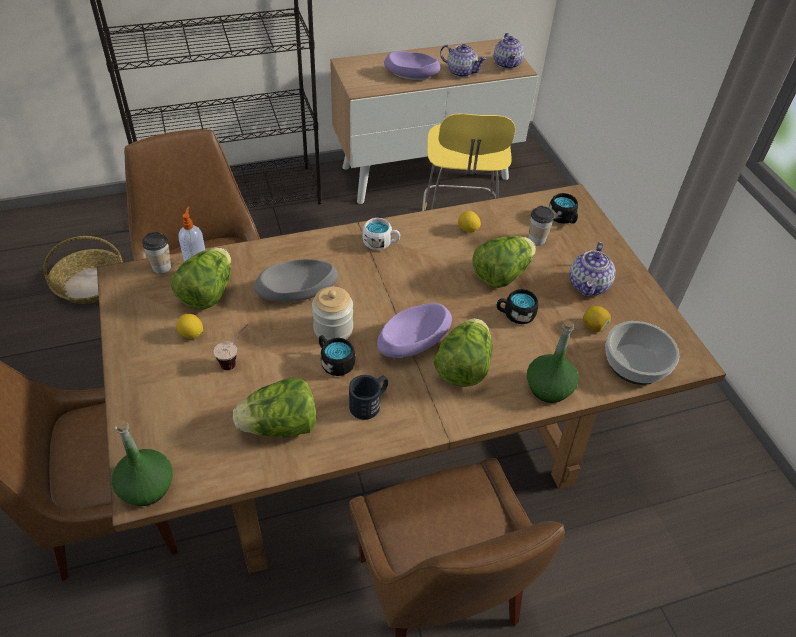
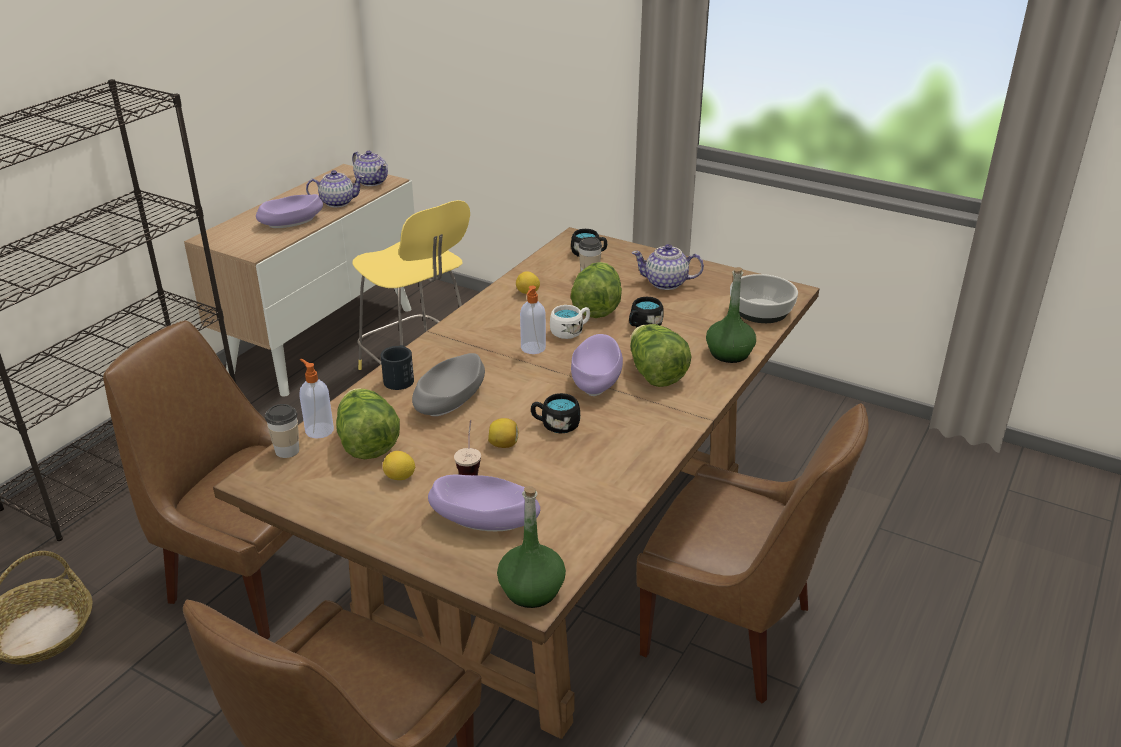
camera: 40 degrees left, 15 degrees down
lettuce [233,378,316,438] -> none
jar [312,287,353,341] -> none
black mug [349,375,388,420] -> black mug moved to [380,345,414,390]
white mug [362,218,400,250] -> white mug moved to [550,305,590,339]
teapot [569,242,615,297] -> teapot turned 120 degrees clockwise [632,244,704,290]
lemon [583,306,611,332] -> lemon moved to [488,418,518,448]
none -> purple bowl [428,475,540,531]
none -> soap dispenser [520,286,546,354]

